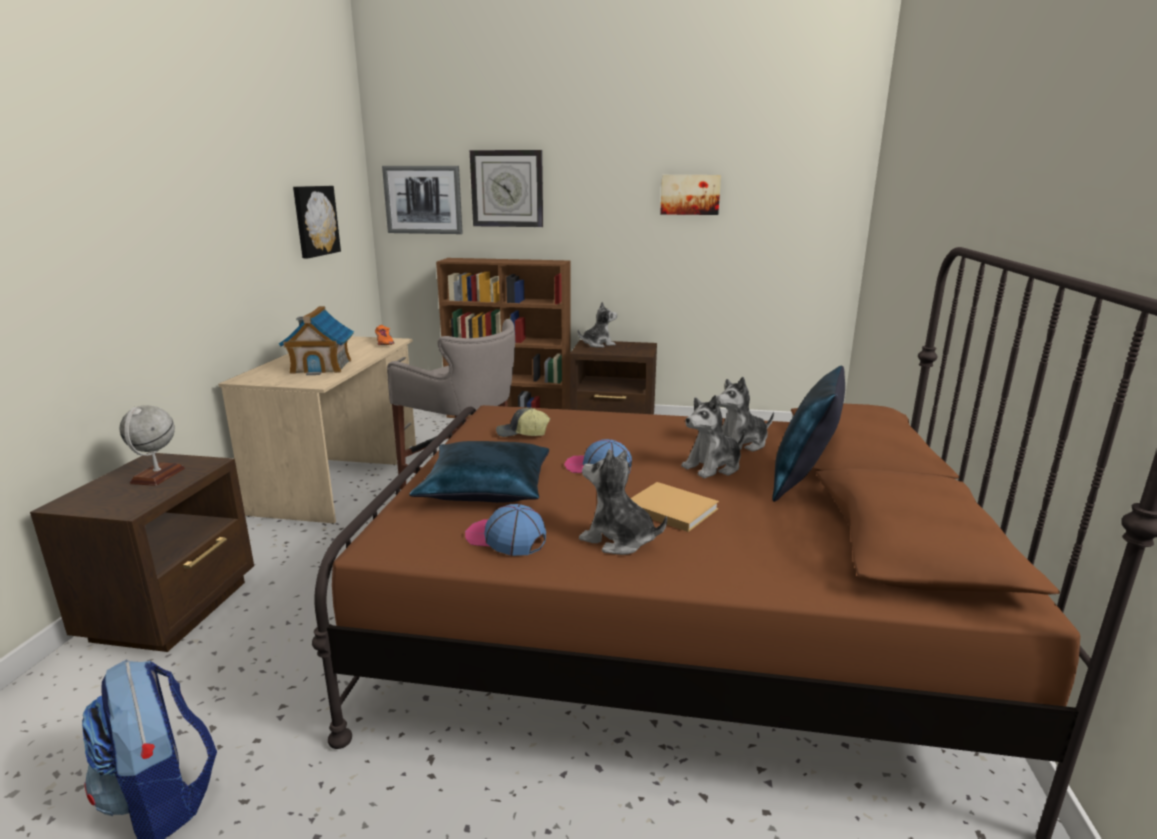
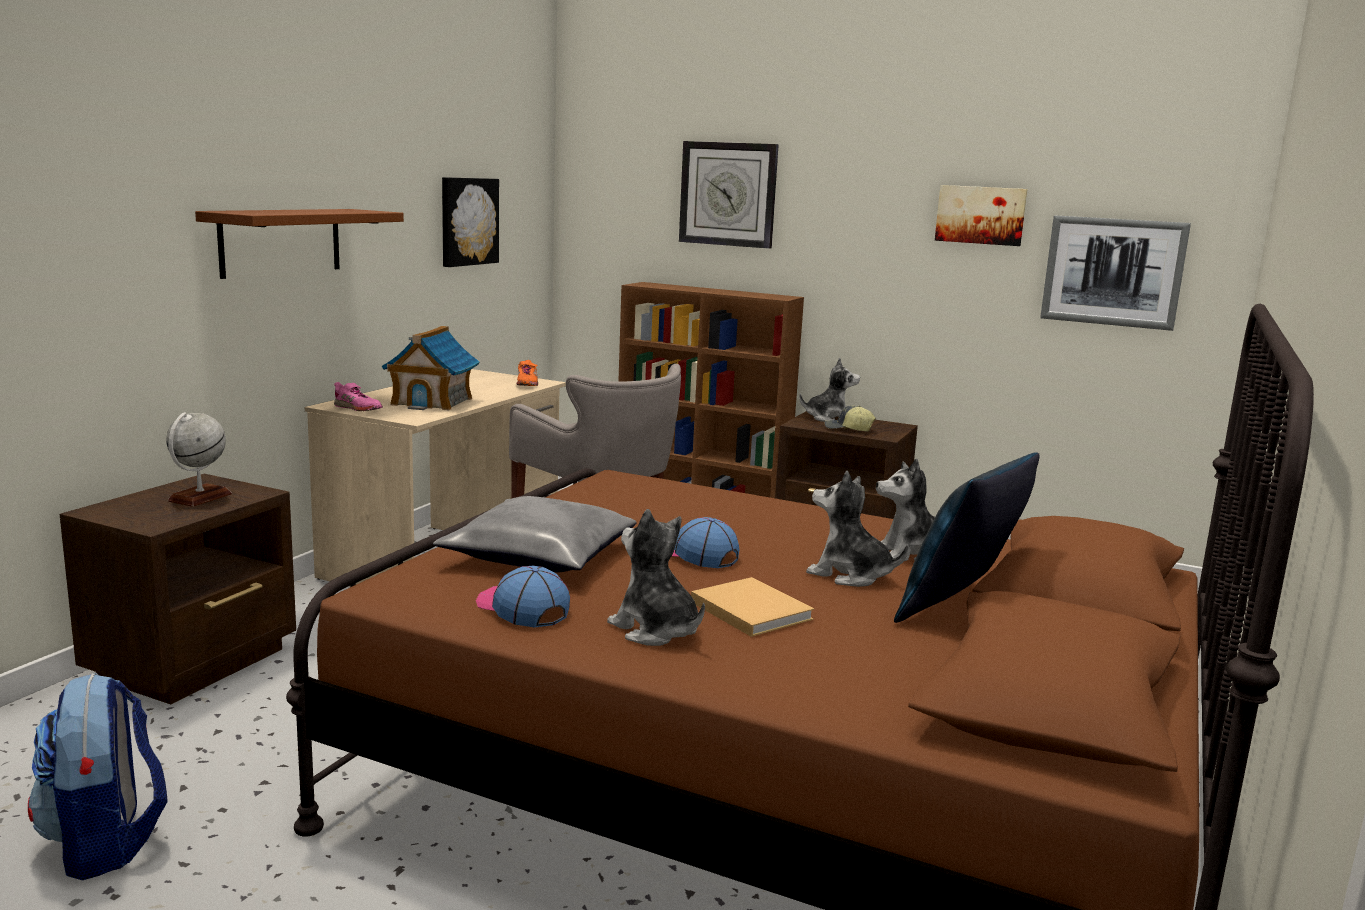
camera: 15 degrees right, 5 degrees down
picture [382,166,463,234] -> picture moved to [1040,215,1191,331]
blue pillow [409,441,549,503] -> grey pillow [433,496,636,572]
cap [496,408,550,437] -> cap moved to [824,406,876,432]
plush toy [681,395,745,478] -> plush toy turned 45 degrees clockwise [806,471,908,587]
none -> brown shelf [195,209,404,279]
none -> pink shoe [334,382,383,411]

